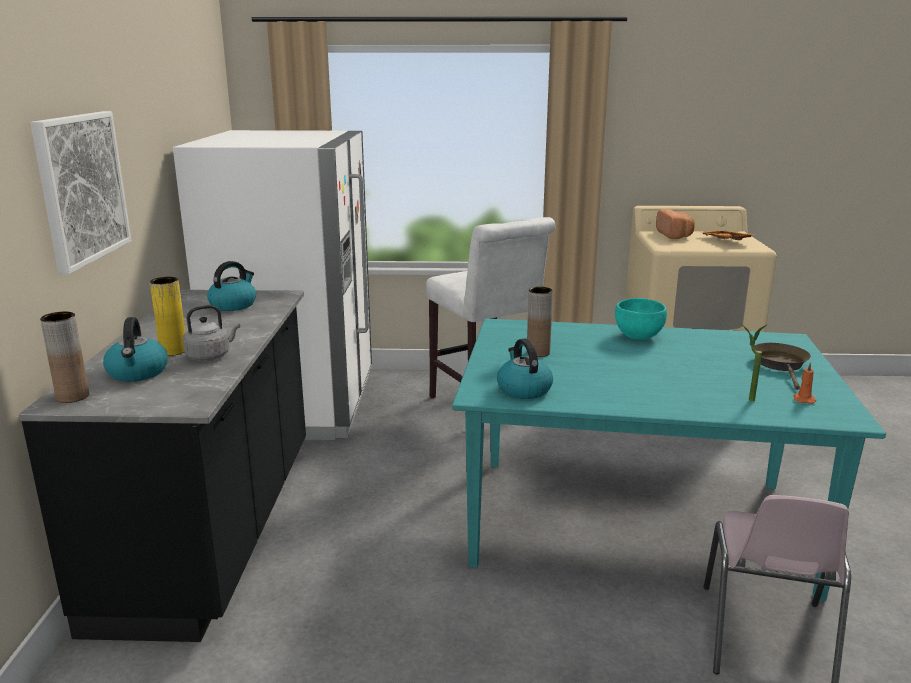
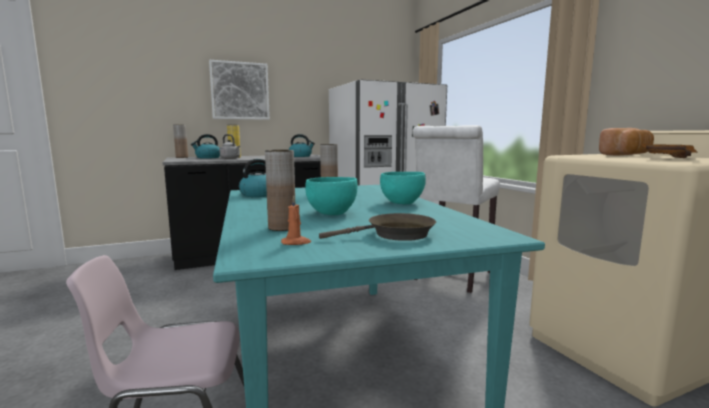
camera: 65 degrees right, 10 degrees down
potted plant [742,324,768,402] -> brown vase [265,150,295,231]
none -> turquoise bowl [305,177,358,215]

